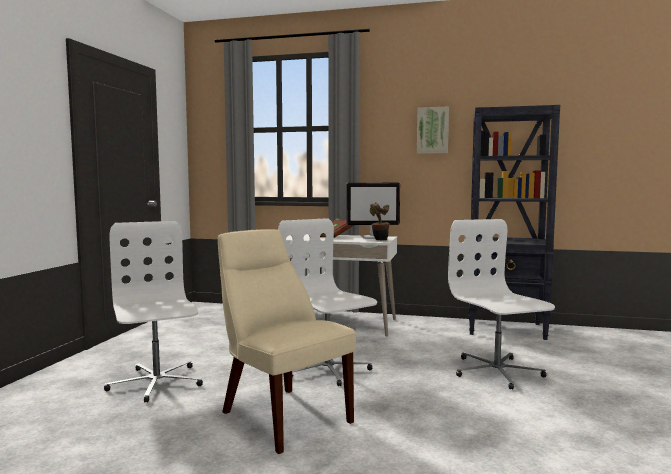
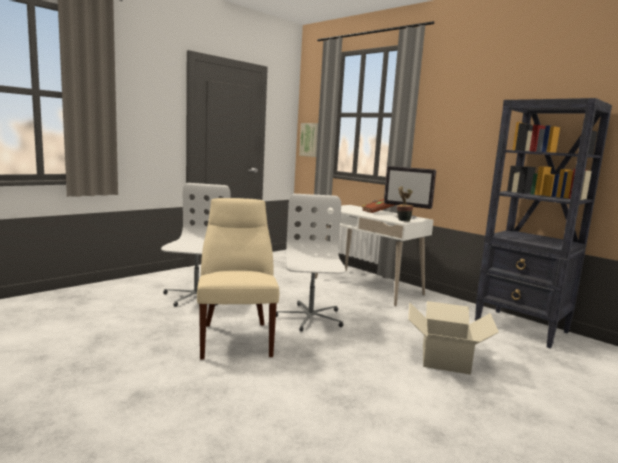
camera: 30 degrees right, 5 degrees up
picture [417,106,449,154] -> picture moved to [299,123,318,157]
white office chair [448,219,555,390] -> cardboard box [408,301,499,375]

